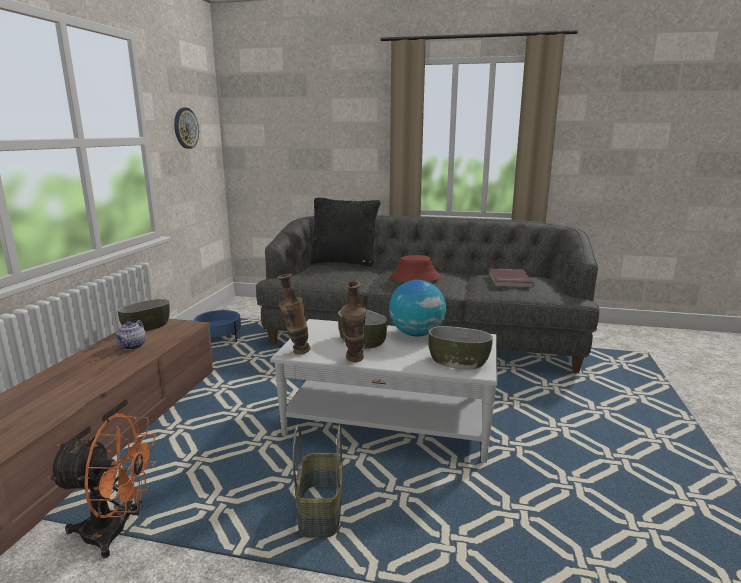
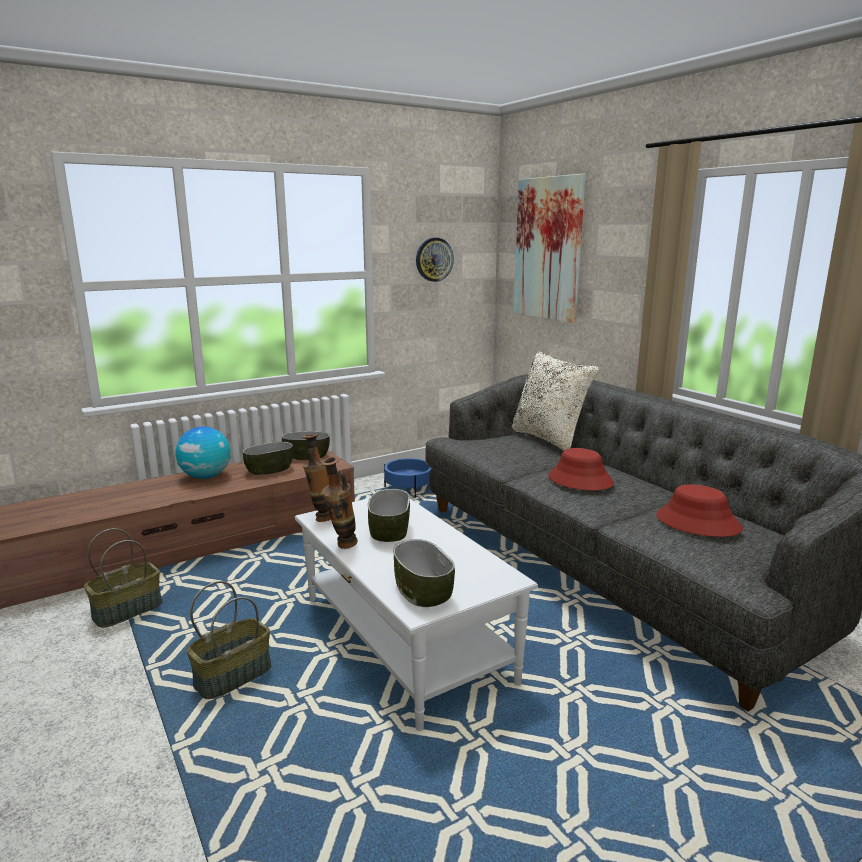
camera: 45 degrees right, 0 degrees up
orange fan [47,414,157,558] -> basket [84,528,162,628]
teapot [115,320,146,350] -> bowl [242,442,293,475]
black pillow [310,197,381,267] -> beige pillow [513,351,599,451]
globe [389,280,446,336] -> globe moved to [175,427,231,479]
red book [489,269,534,288] -> red hat [656,484,743,537]
none -> picture [514,174,586,323]

